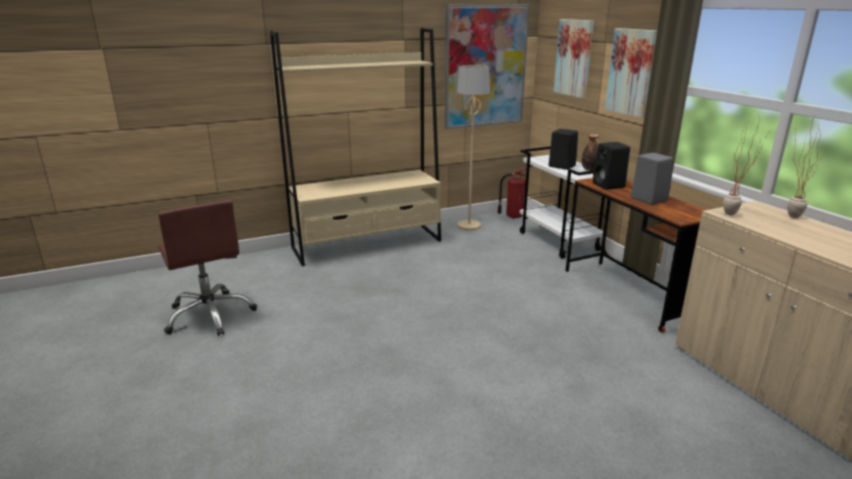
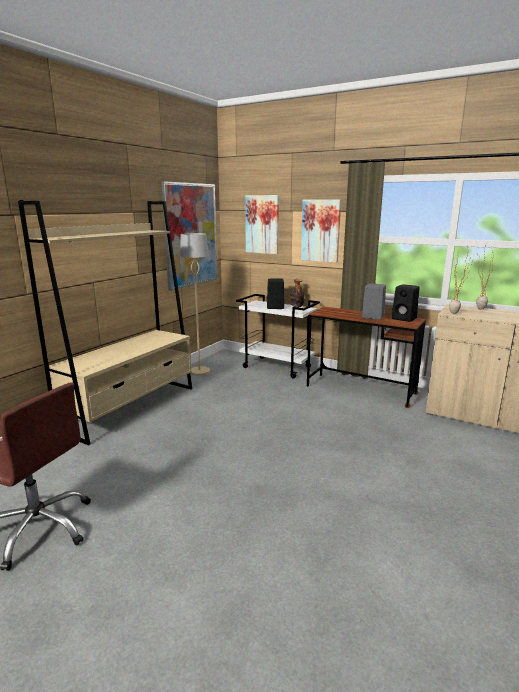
camera: 35 degrees left, 5 degrees down
fire extinguisher [498,169,527,219] -> none
black speaker [593,142,630,190] -> black speaker moved to [392,284,420,322]

